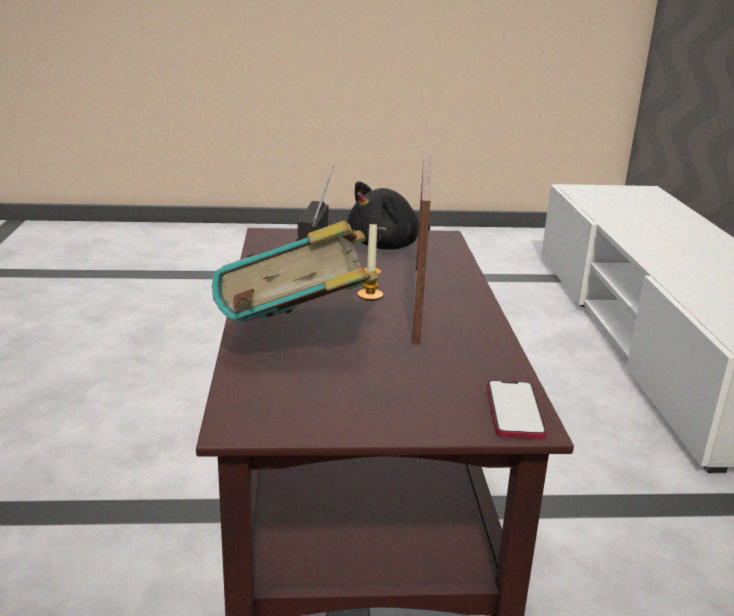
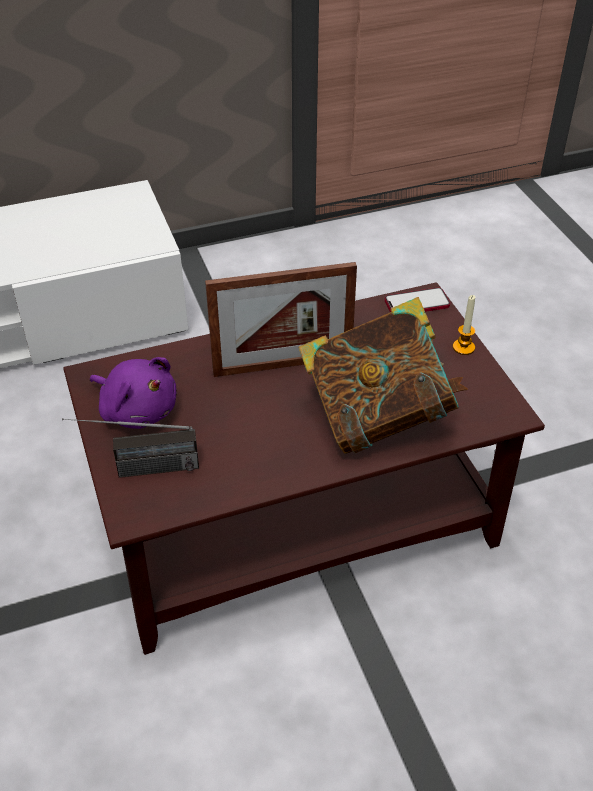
camera: 105 degrees left, 20 degrees up
black plush toy [347,181,430,250] -> purple plush toy [90,357,176,429]
candle [357,222,383,301] -> candle moved to [453,295,475,355]

